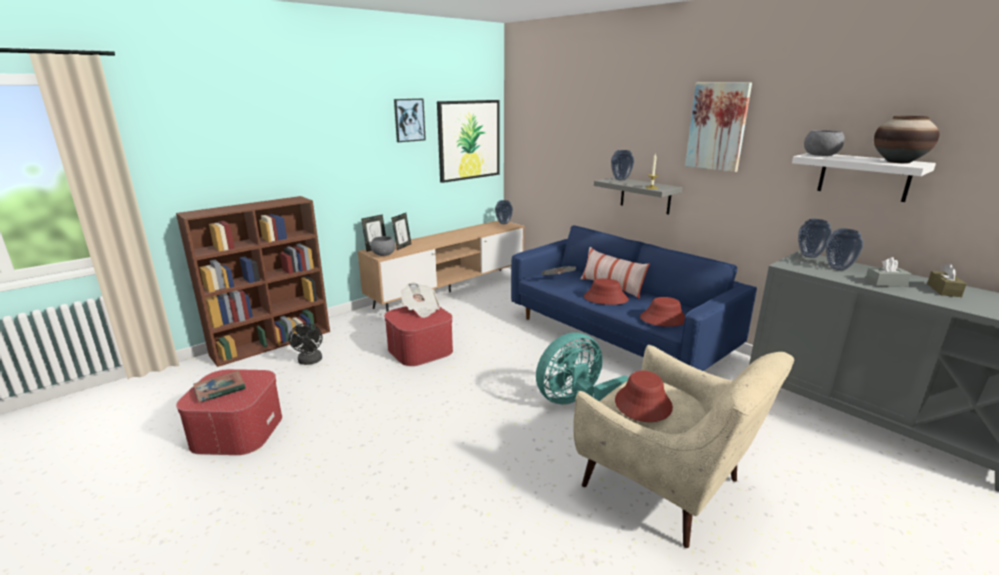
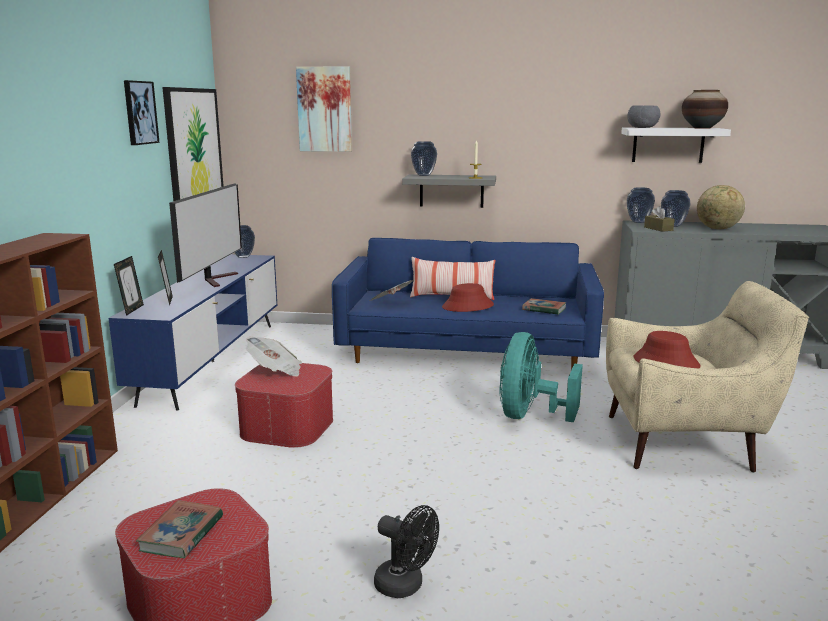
camera: 40 degrees left, 5 degrees down
black fan [289,323,322,365] -> black fan moved to [374,505,439,598]
brown tv stand [358,221,524,312] -> blue tv stand [108,254,277,411]
grey bowl [371,236,395,256] -> none
red hat [640,297,685,327] -> book [522,298,567,315]
picture [685,82,752,172] -> picture moved to [296,66,352,152]
grey tissue box [865,257,911,287] -> globe [697,185,745,229]
brown tissue box [927,264,966,297] -> brown tissue box moved to [644,206,675,232]
none -> television [169,183,242,287]

